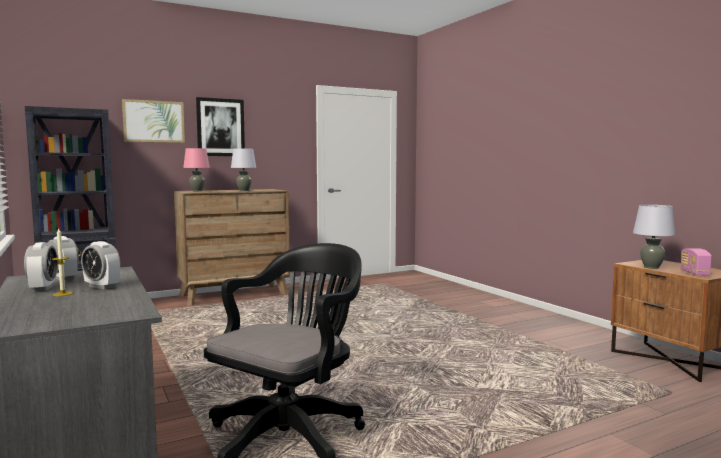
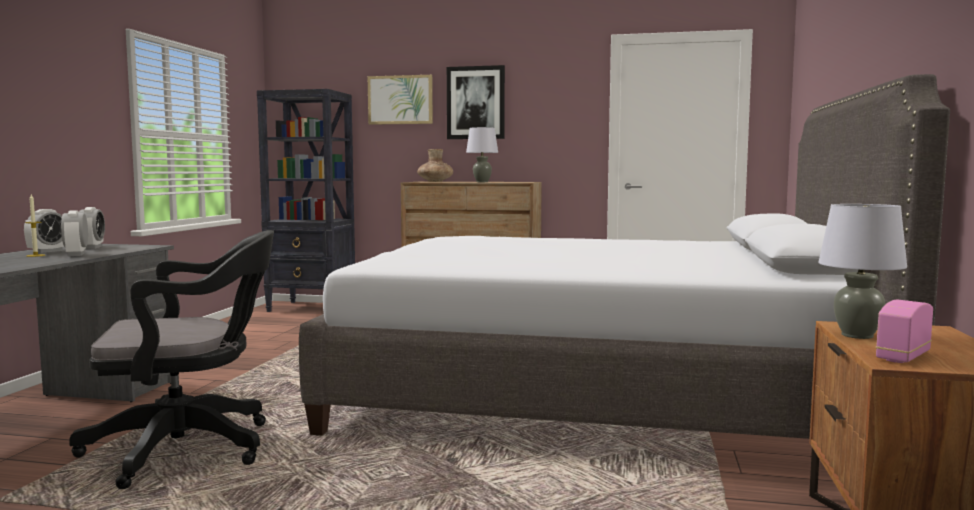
camera: 40 degrees right, 0 degrees up
pink table lamp [183,148,210,191] -> brown vase [417,149,453,182]
none -> grey bed [299,74,950,439]

